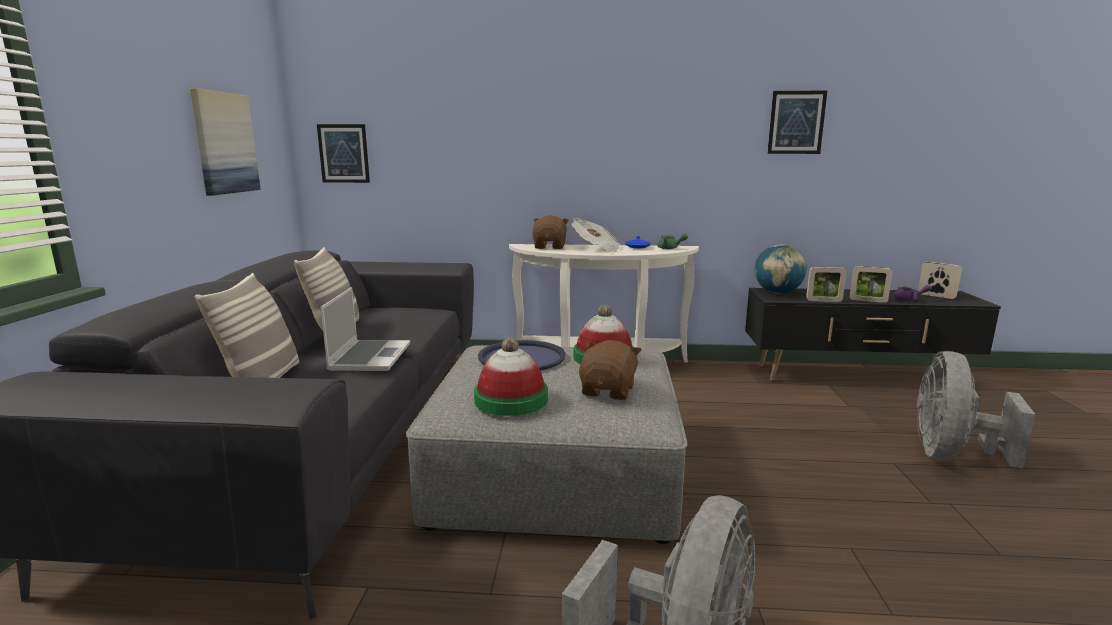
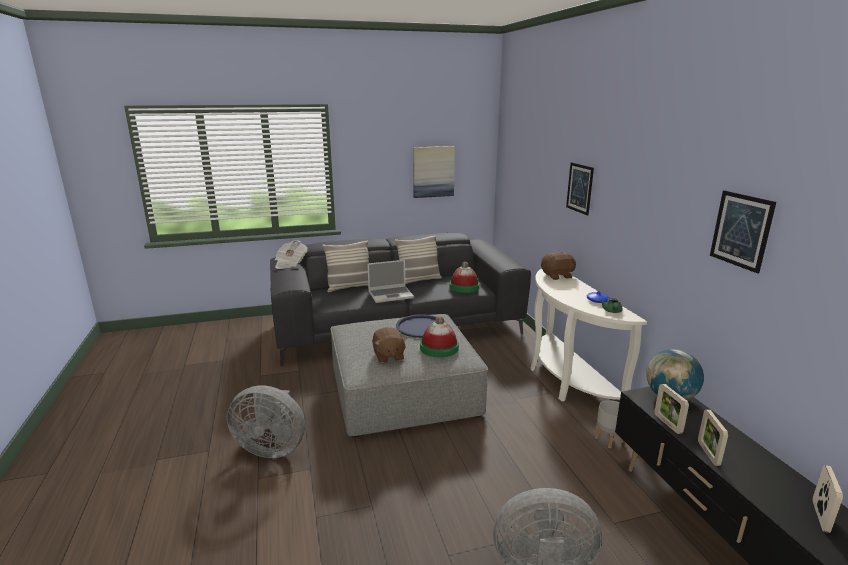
camera: 70 degrees right, 5 degrees up
picture [317,124,370,183] -> picture moved to [566,162,594,216]
hat [474,337,548,416] -> hat moved to [449,262,480,293]
newspaper [572,218,621,252] -> newspaper moved to [274,240,308,269]
brown plush toy [579,340,642,400] -> brown plush toy turned 75 degrees clockwise [372,327,407,363]
purple teapot [893,285,932,302] -> none
none -> grey planter [595,400,624,448]

